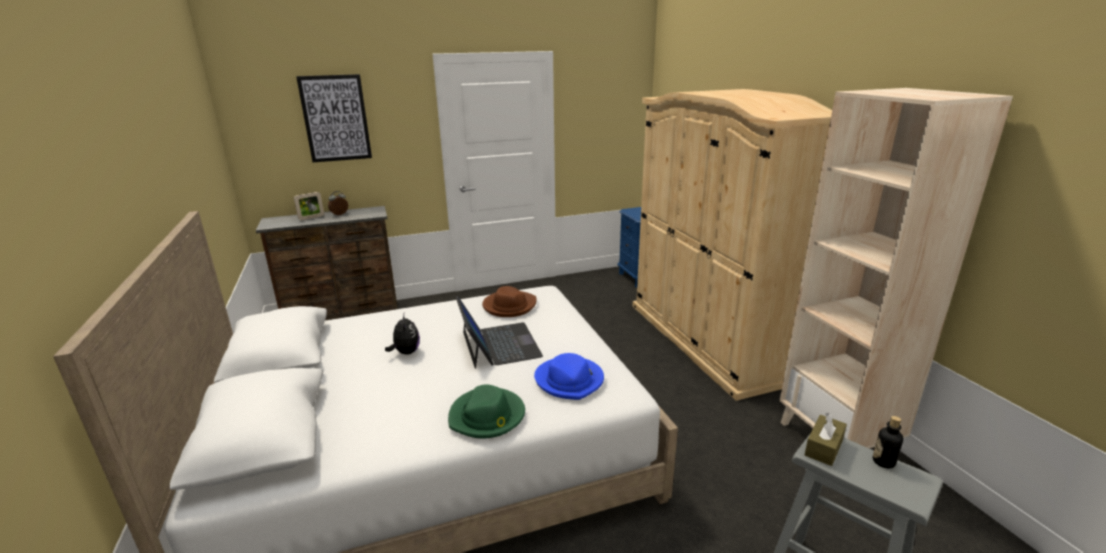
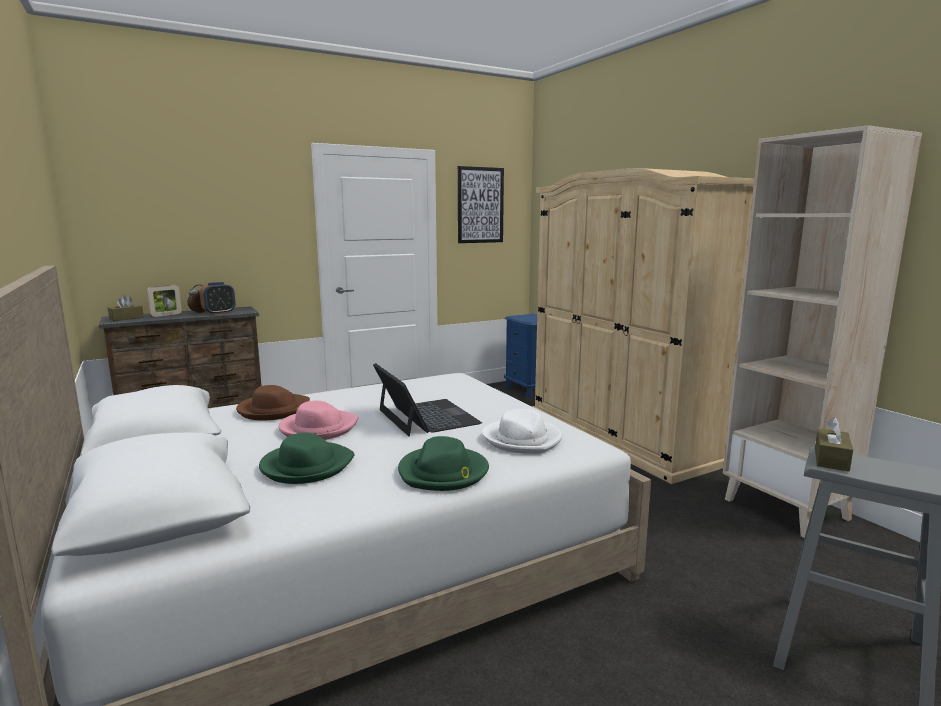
camera: 10 degrees left, 10 degrees down
picture [296,74,372,162] -> picture moved to [458,166,504,243]
plush toy [385,314,420,355] -> pink hat [278,401,358,440]
brown hat [482,286,537,317] -> brown hat moved to [236,385,310,420]
blue hat [534,353,604,400] -> white hat [482,409,562,454]
bottle [873,416,903,468] -> none
none -> brown tissue box [108,295,144,321]
none -> alarm clock [200,282,235,315]
none -> green hat [259,433,354,484]

